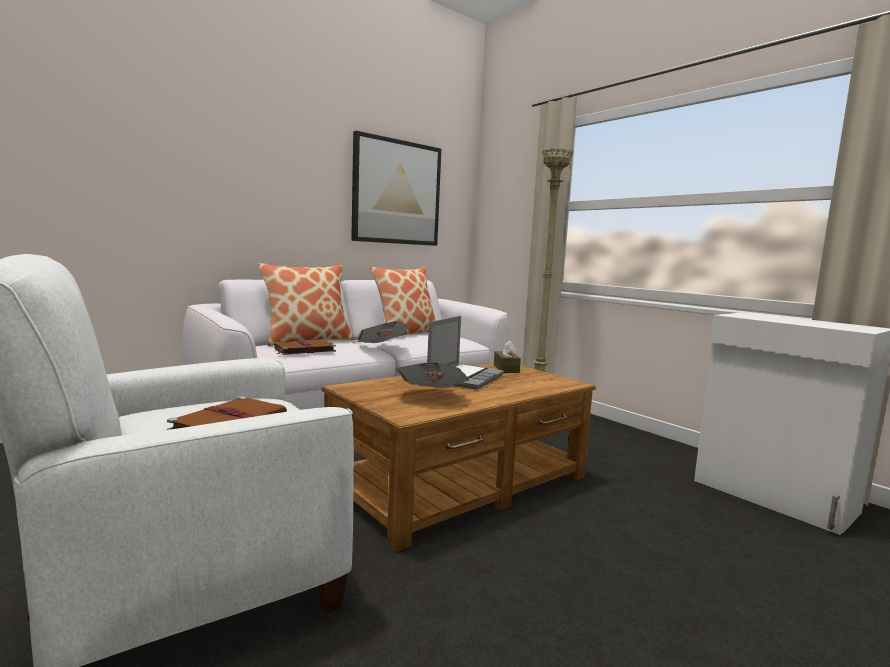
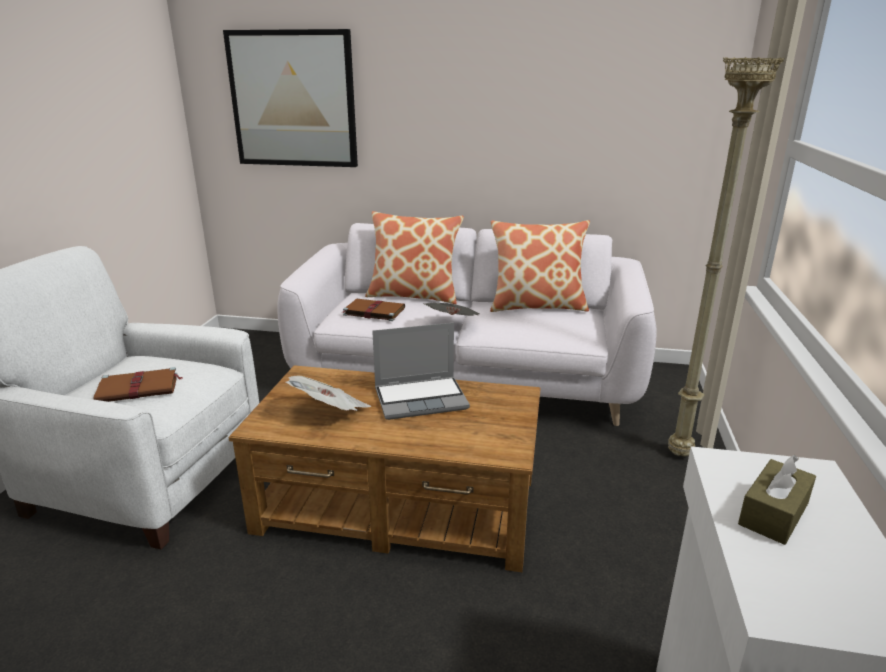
camera: 50 degrees right, 15 degrees up
picture [351,131,441,246] -> picture moved to [223,29,358,167]
brown tissue box [494,340,521,373] -> brown tissue box moved to [738,455,816,545]

